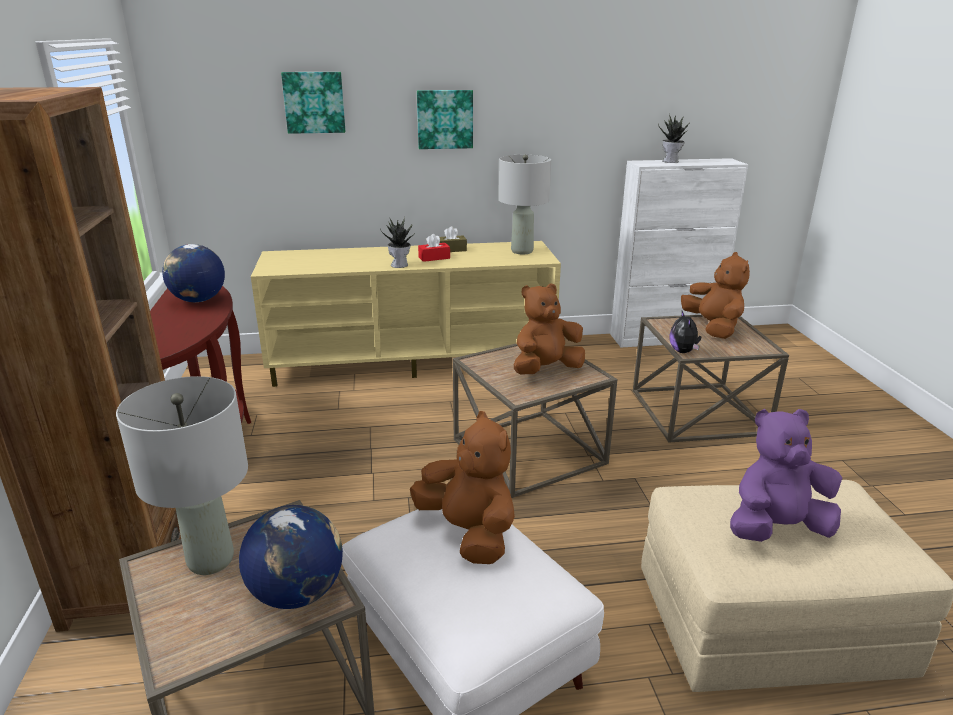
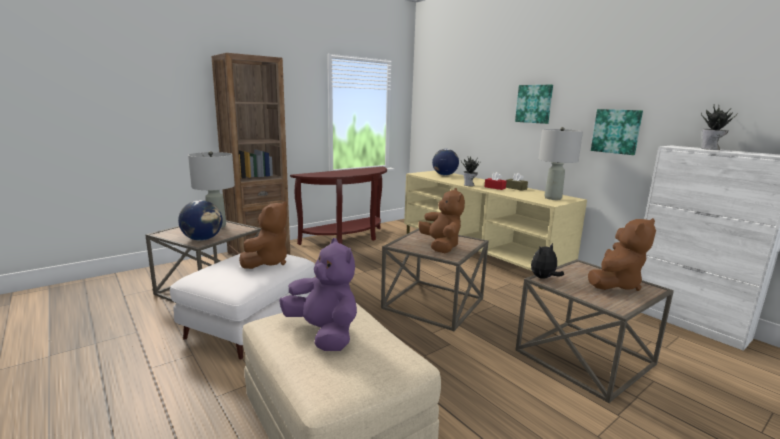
camera: 60 degrees right, 10 degrees down
globe [162,244,225,302] -> globe moved to [432,149,459,175]
picture [281,72,345,134] -> picture moved to [591,109,643,155]
brown plush toy [514,283,585,375] -> brown plush toy turned 45 degrees clockwise [418,188,465,253]

